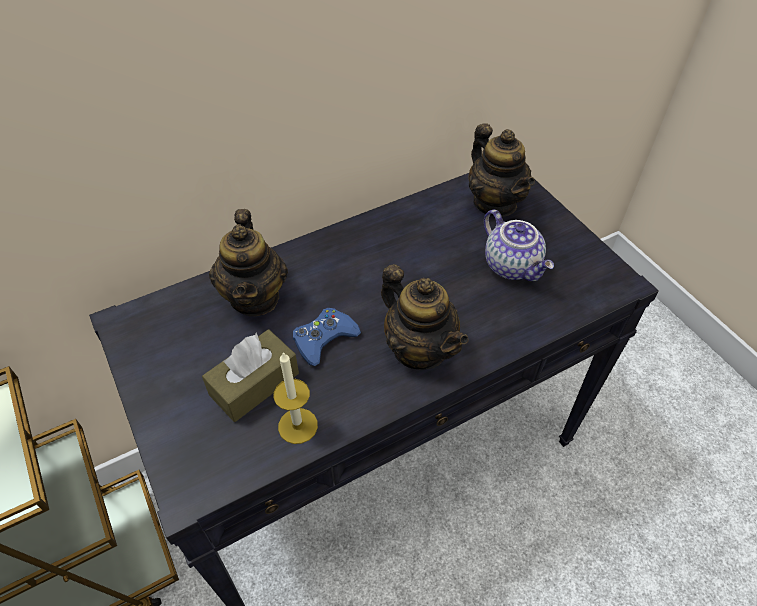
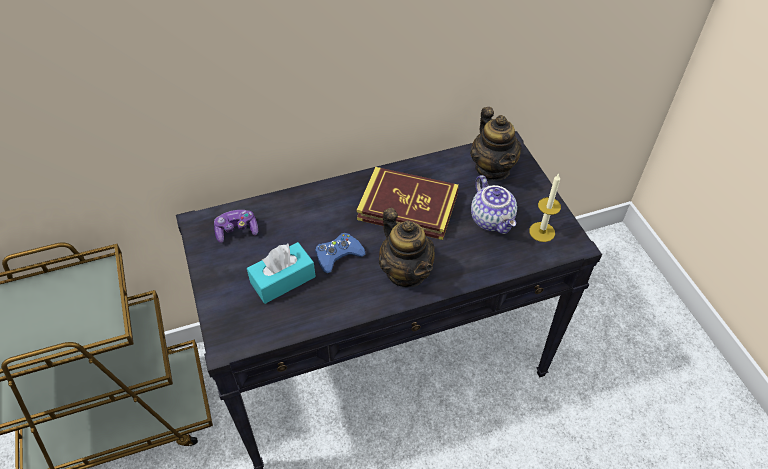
camera: 10 degrees right, 0 degrees up
brown tissue box [202,329,299,422] -> turquoise tissue box [247,242,316,304]
teapot [209,209,288,316] -> none
candle [274,352,318,444] -> candle moved to [529,174,561,242]
none -> game controller [214,210,258,243]
none -> book [357,167,459,240]

